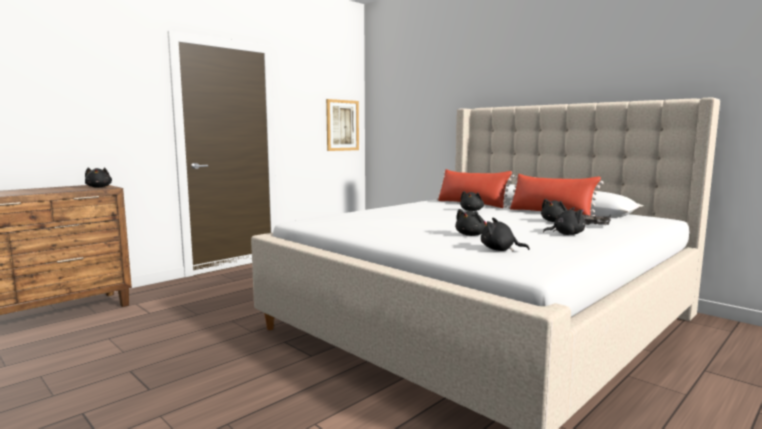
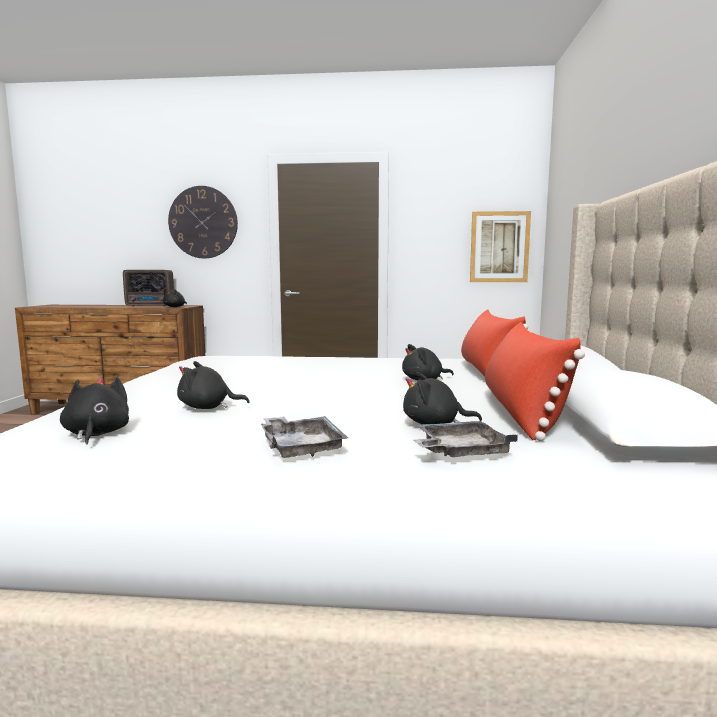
camera: 50 degrees right, 0 degrees up
black plush toy [543,207,586,235] -> grey tray [261,416,348,458]
none -> radio [123,270,174,307]
none -> wall clock [168,186,238,259]

